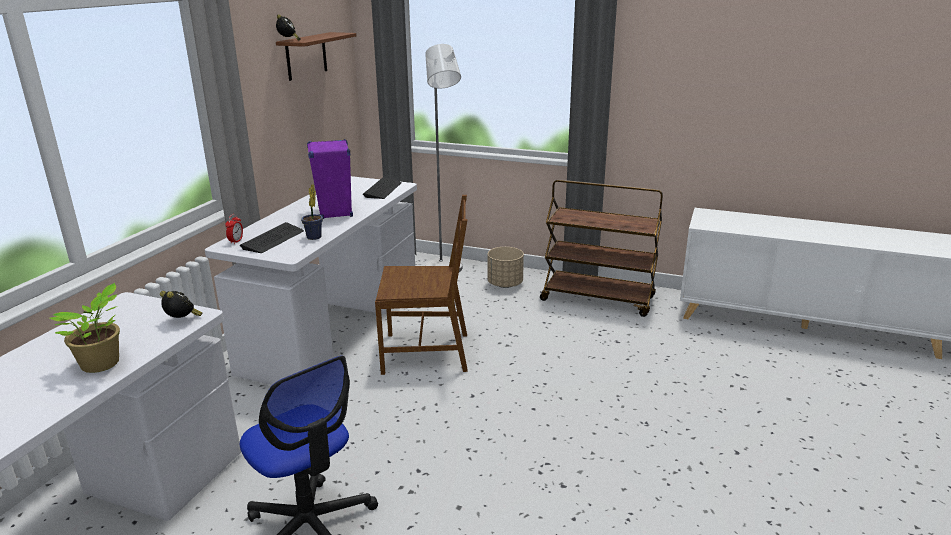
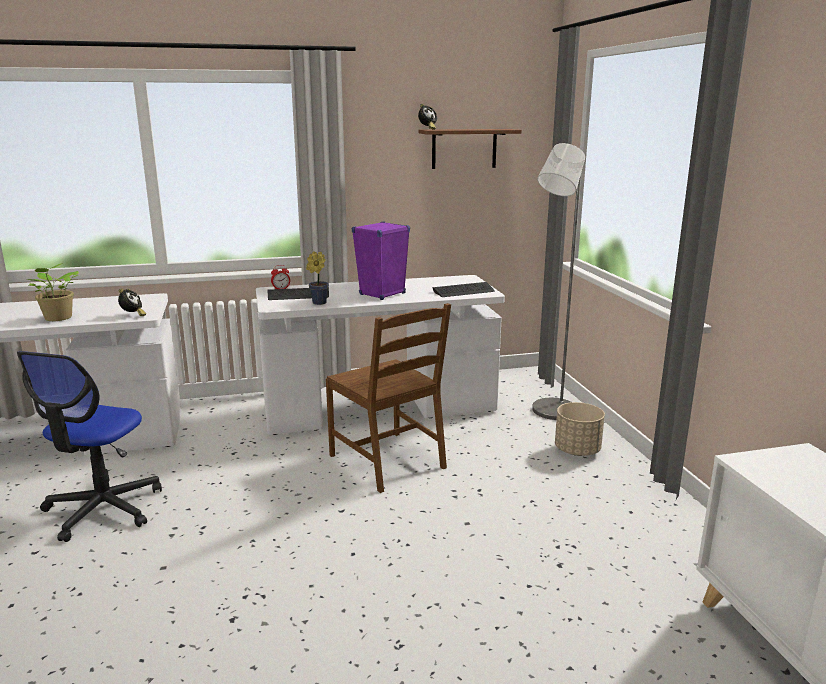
camera: 55 degrees right, 5 degrees down
brown cart [540,180,663,317] -> none

